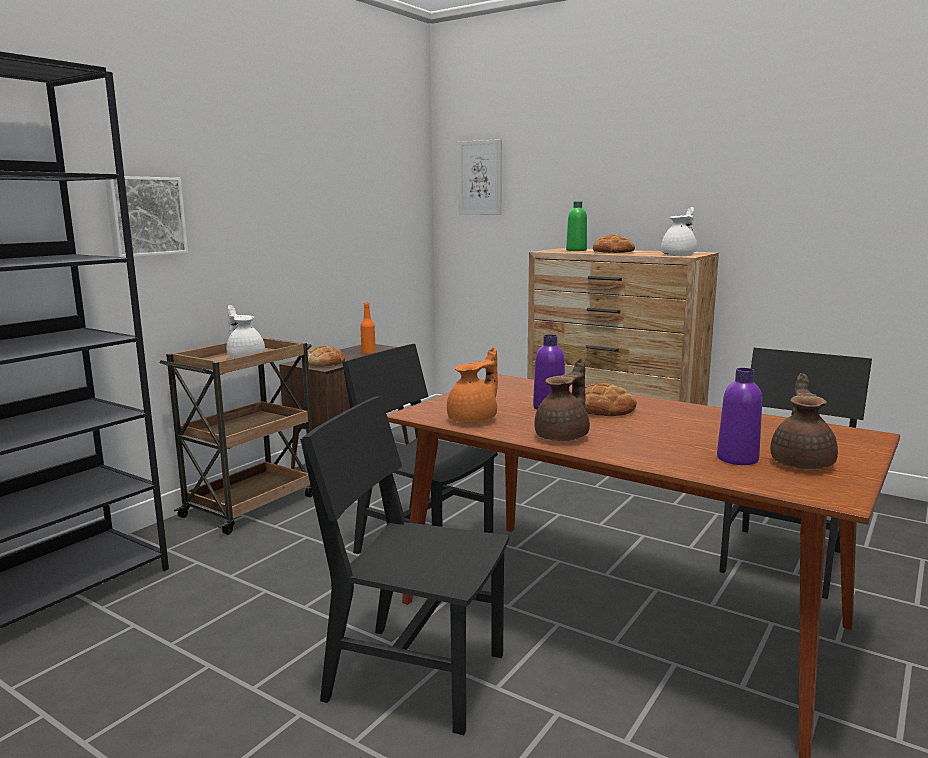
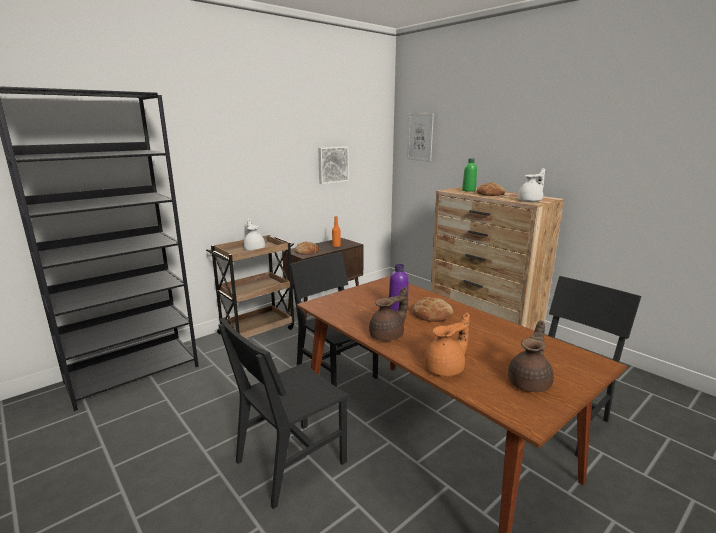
camera: 15 degrees right, 5 degrees up
picture [105,176,188,257] -> picture moved to [318,146,349,184]
black chair [300,396,509,735] -> black chair turned 75 degrees counterclockwise [218,317,350,509]
orange teapot [447,347,498,423] -> orange teapot moved to [424,313,470,376]
purple bottle [717,368,762,465] -> none

